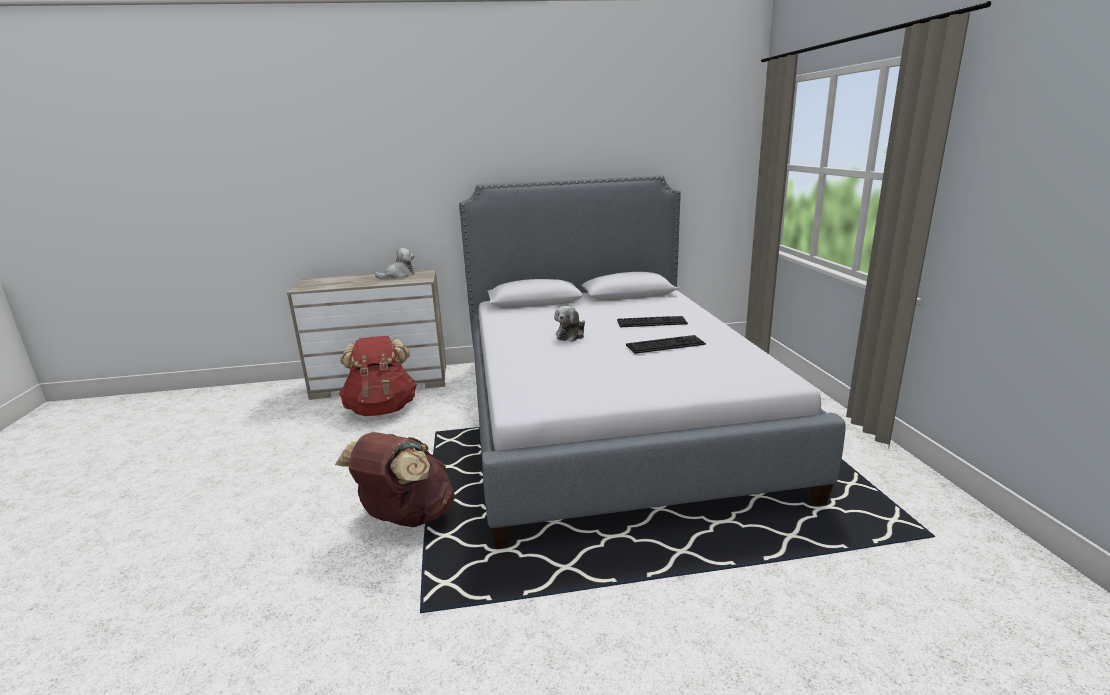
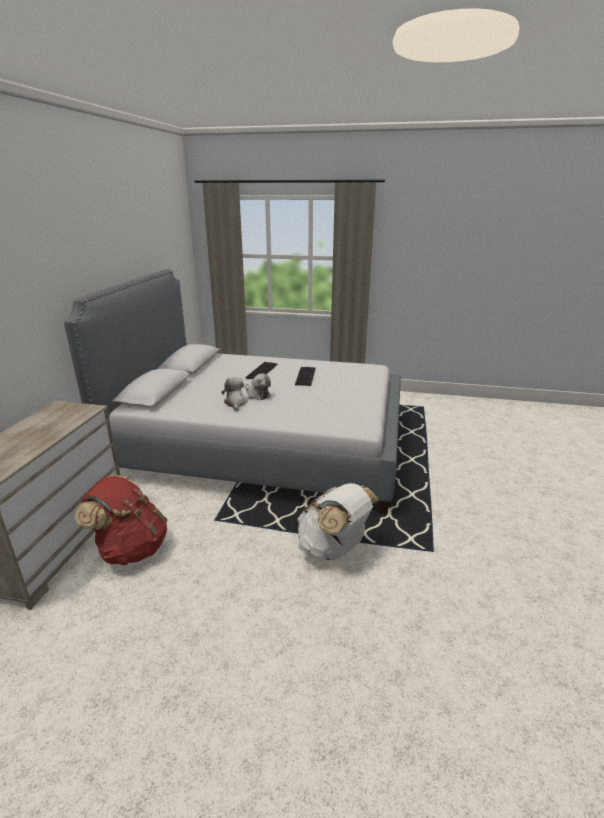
camera: 70 degrees left, 5 degrees up
brown backpack [335,432,455,527] -> white backpack [297,483,379,561]
plush toy [375,248,415,278] -> plush toy moved to [221,377,248,411]

